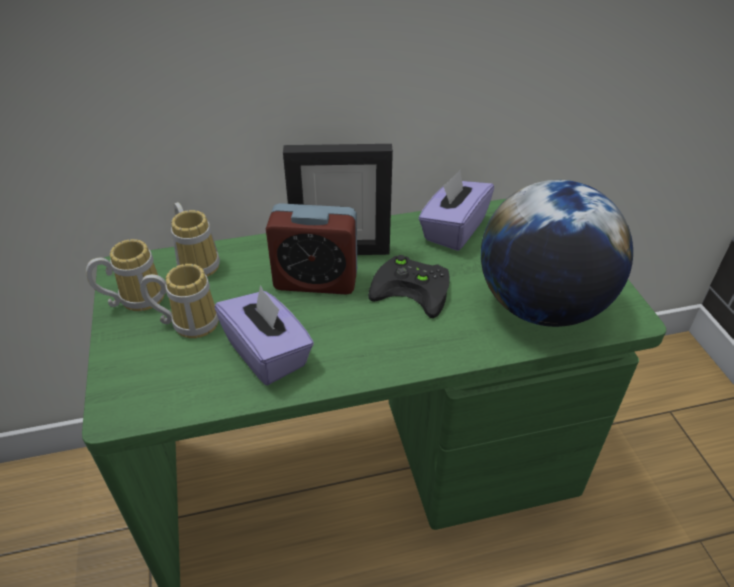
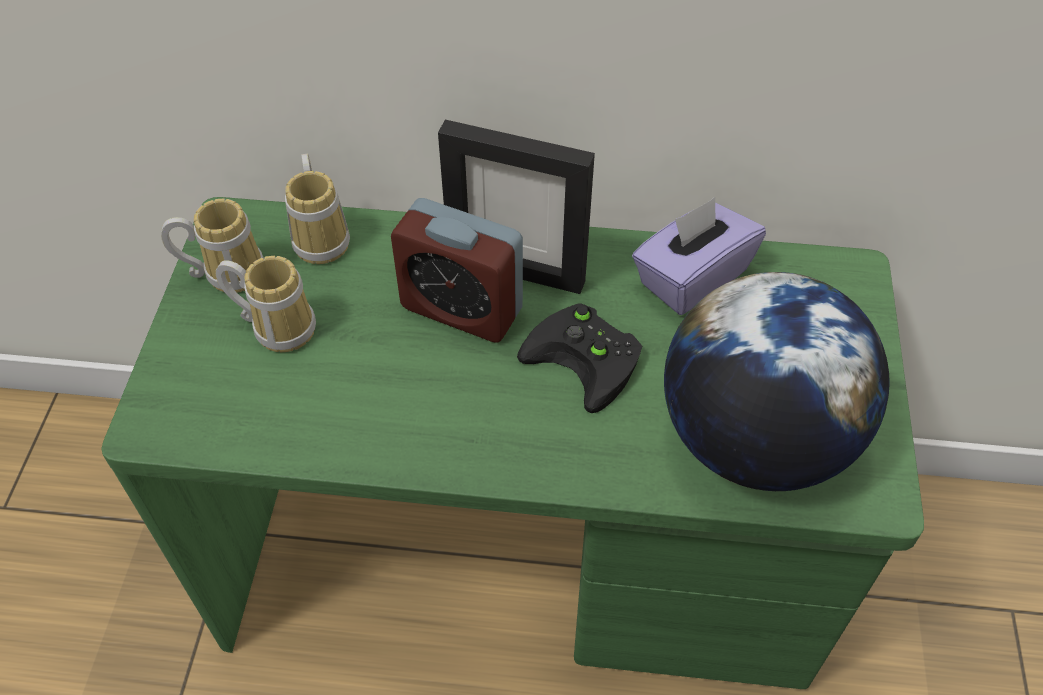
camera: 20 degrees right, 10 degrees up
purple tissue box [215,285,314,385] -> none

